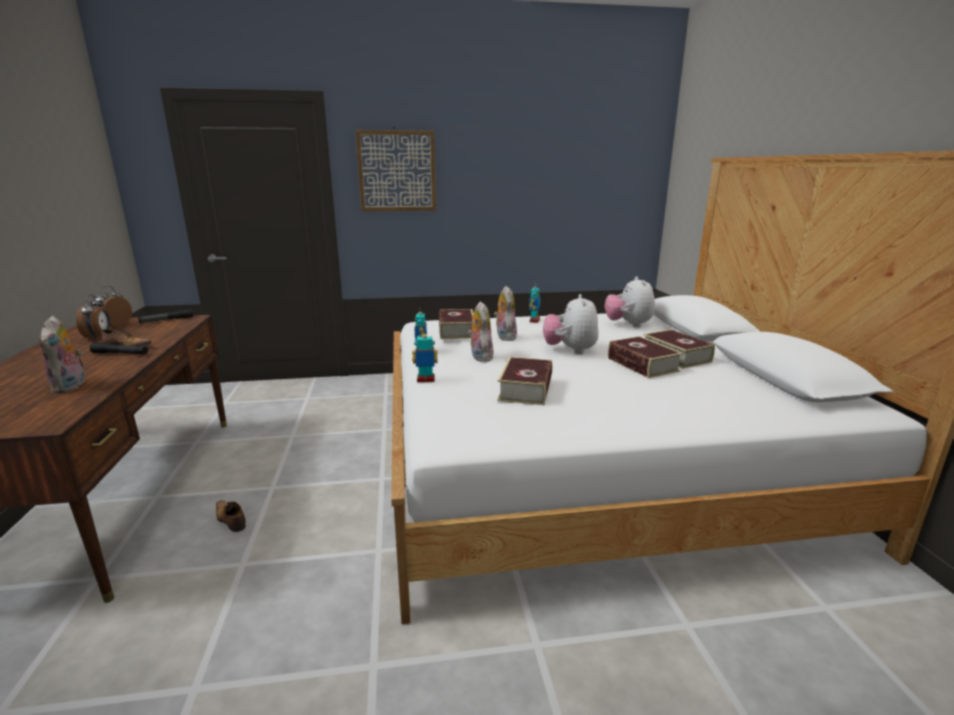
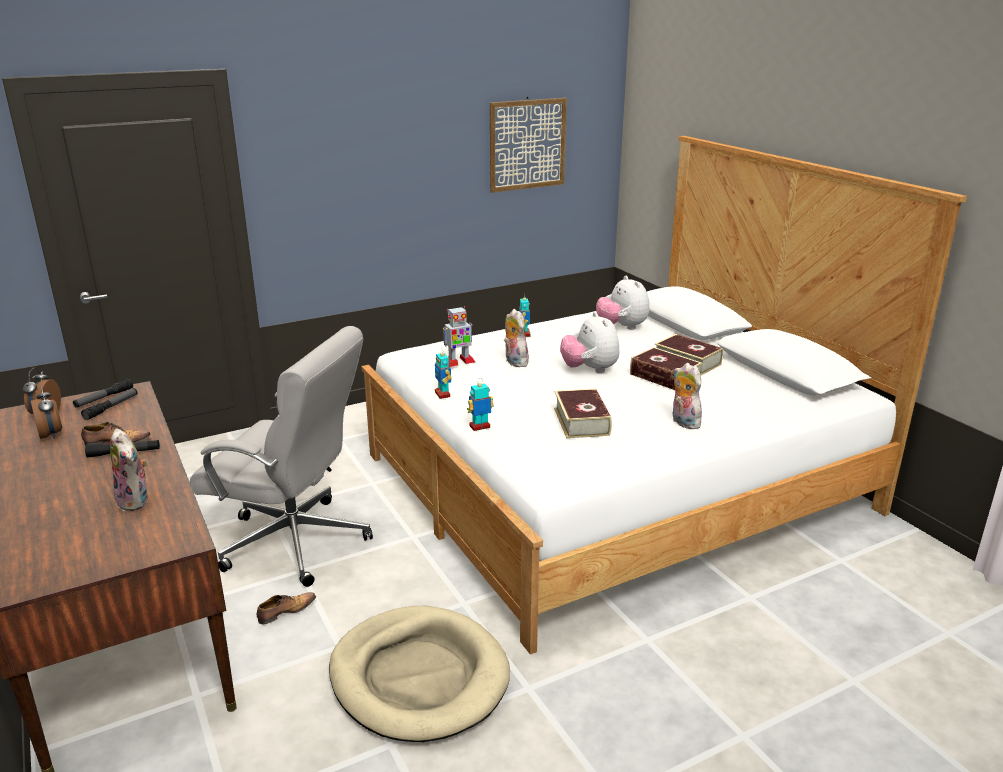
camera: 20 degrees left, 5 degrees up
shoe [216,500,246,532] -> shoe turned 120 degrees clockwise [256,592,316,624]
picture [355,127,436,212] -> picture moved to [490,97,567,193]
book [439,309,473,339] -> toy robot [443,306,475,367]
plush toy [468,301,493,362] -> plush toy moved to [673,363,702,429]
none -> flashlight [81,388,138,420]
none -> grey office chair [190,326,373,587]
none -> beige dog bed [329,606,510,742]

